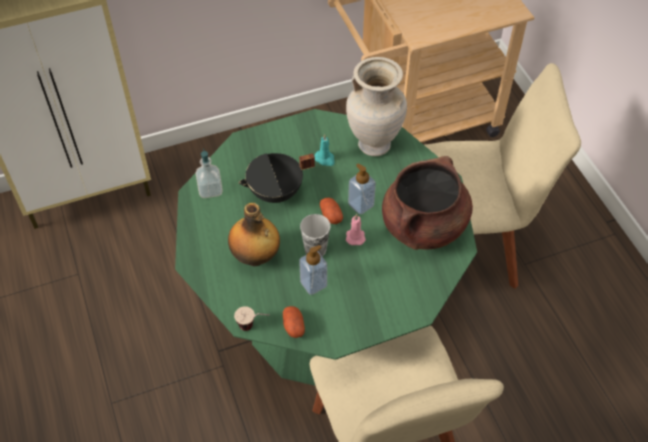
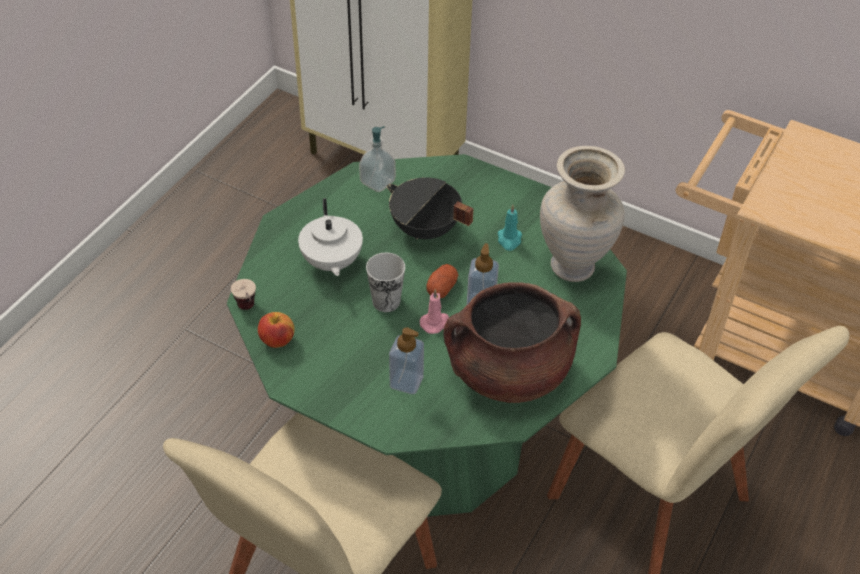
camera: 50 degrees right, 5 degrees down
bottle [228,203,280,266] -> white teapot [298,198,363,276]
potato [283,306,305,338] -> apple [258,312,295,348]
soap dispenser [299,245,327,295] -> soap dispenser moved to [389,327,424,394]

